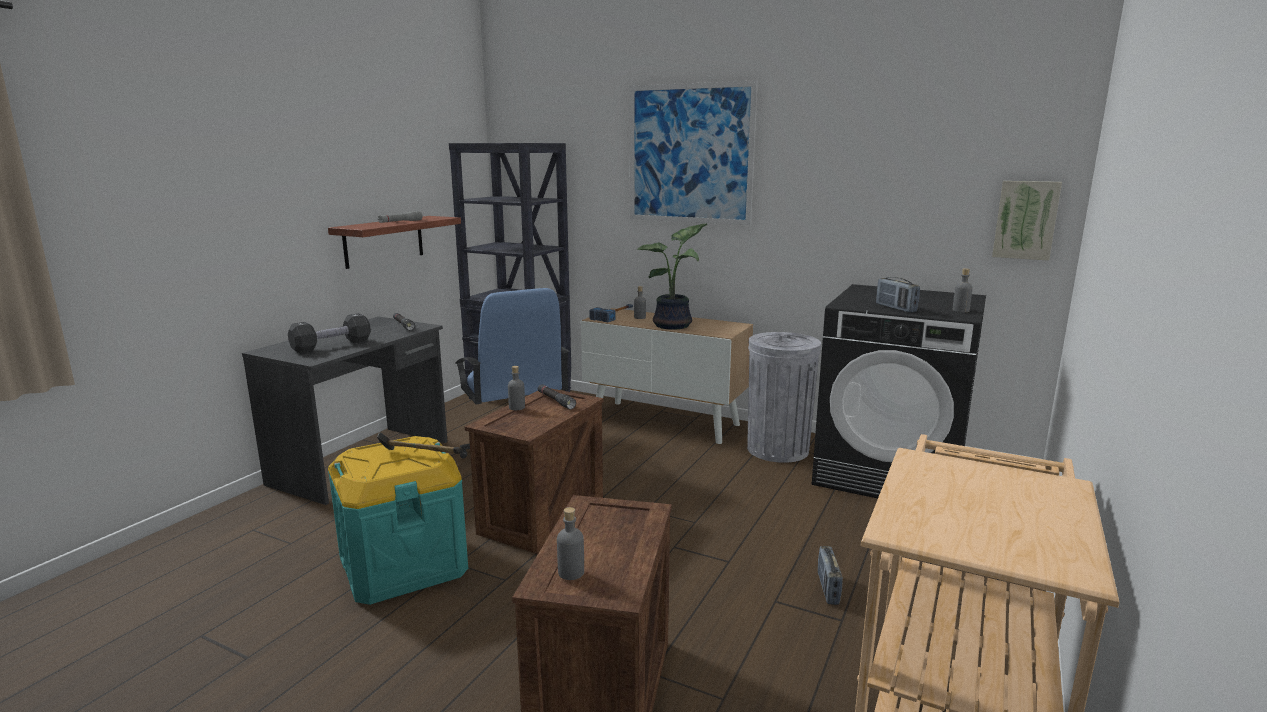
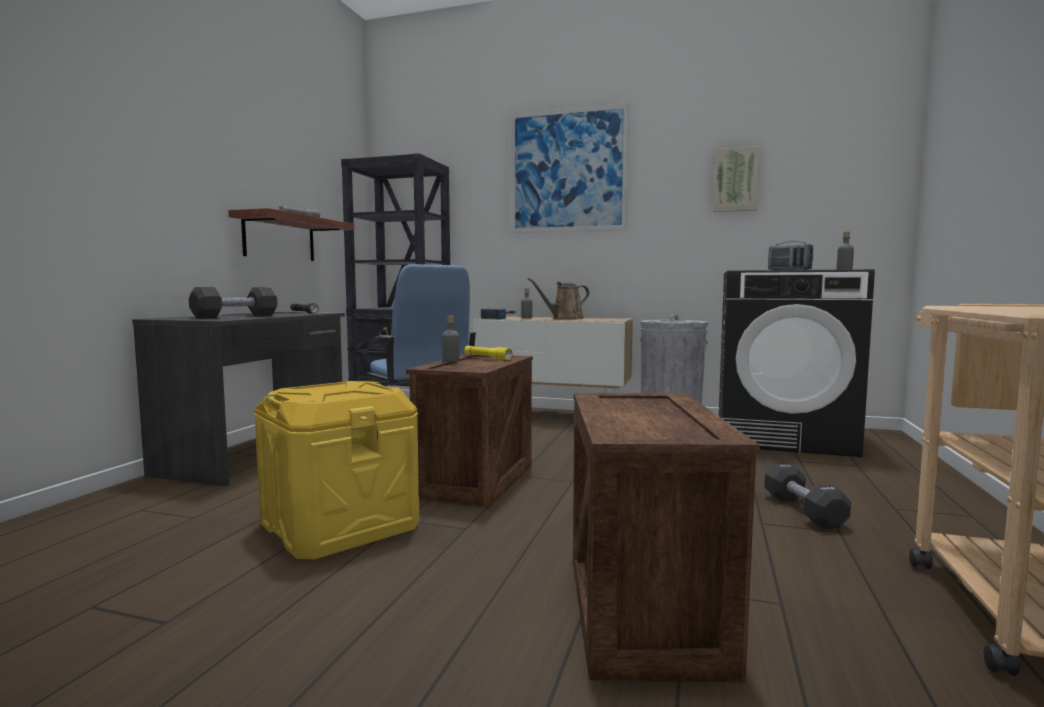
camera: 10 degrees left, 10 degrees down
turquoise storage box [328,436,468,605] -> yellow storage box [254,381,419,559]
hammer [377,432,463,454] -> none
black flashlight [538,384,576,409] -> yellow flashlight [464,346,513,360]
grey bottle [557,507,584,580] -> none
potted plant [637,224,707,330] -> brown watering can [527,278,589,320]
radio [818,546,843,605] -> black dumbbell [764,463,851,529]
picture [992,181,1062,261] -> picture moved to [713,146,760,212]

